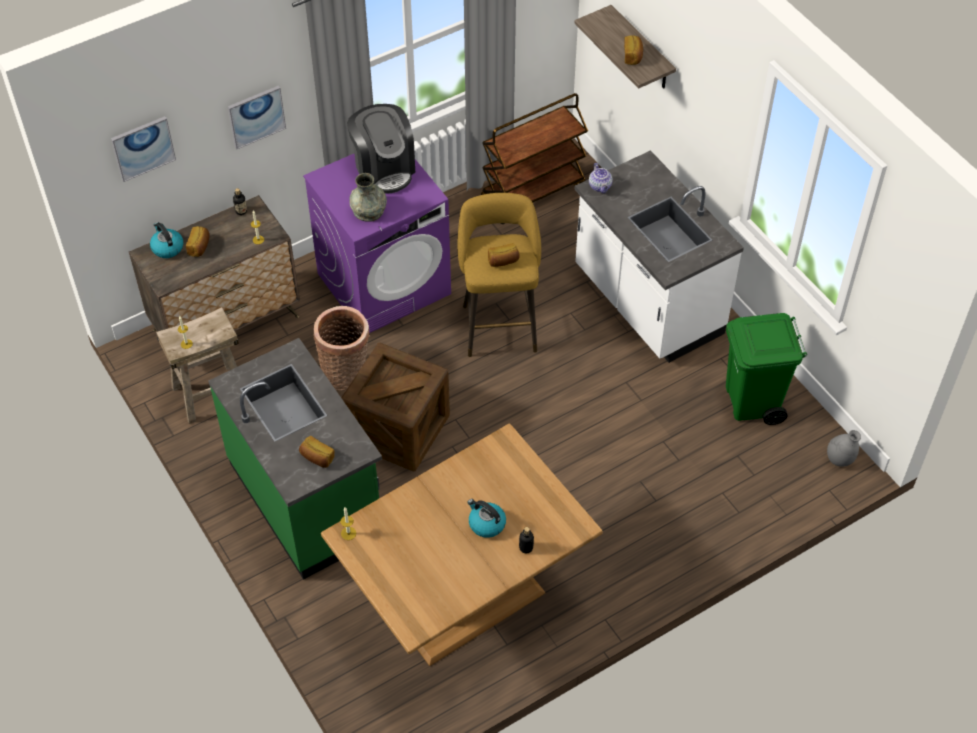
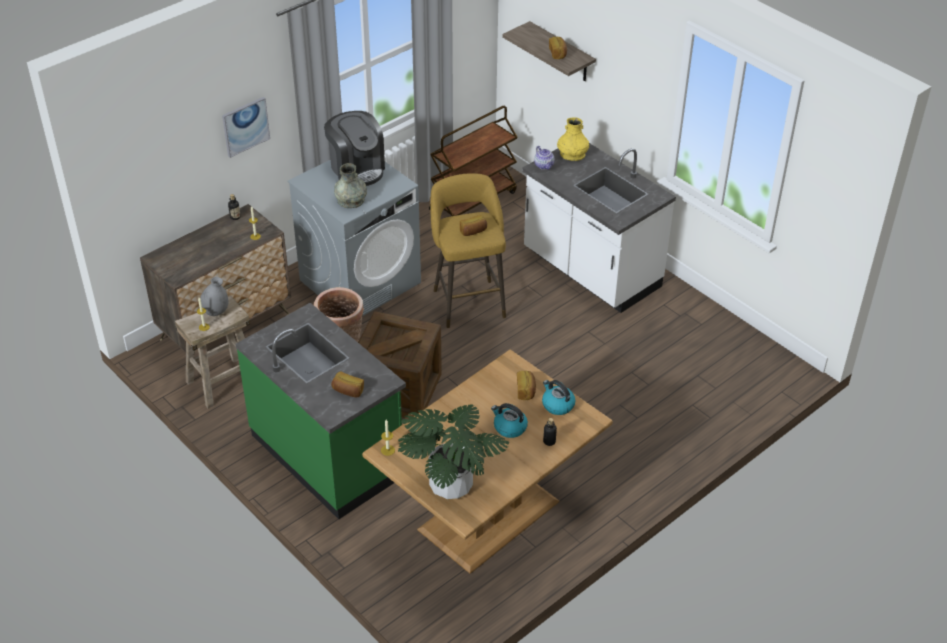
camera: 10 degrees left, 10 degrees down
picture [111,116,176,182] -> none
kettle [150,222,183,258] -> kettle moved to [542,380,576,415]
bread [186,226,210,257] -> bread moved to [517,371,536,400]
purple washing machine [303,154,451,333] -> grey washing machine [287,160,421,316]
green trash can [726,313,807,425] -> none
grey vase [827,430,861,467] -> grey vase moved to [200,277,229,316]
none -> potted plant [398,404,509,499]
none -> yellow vase [557,117,589,161]

